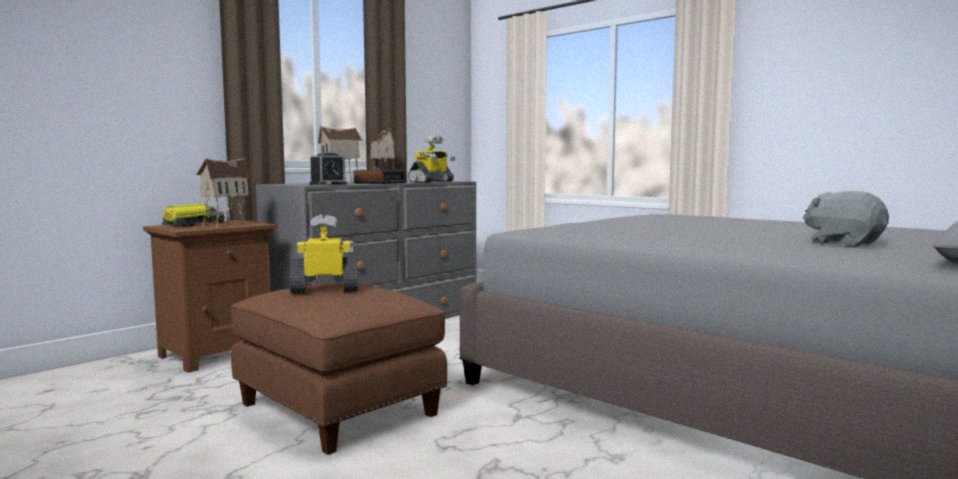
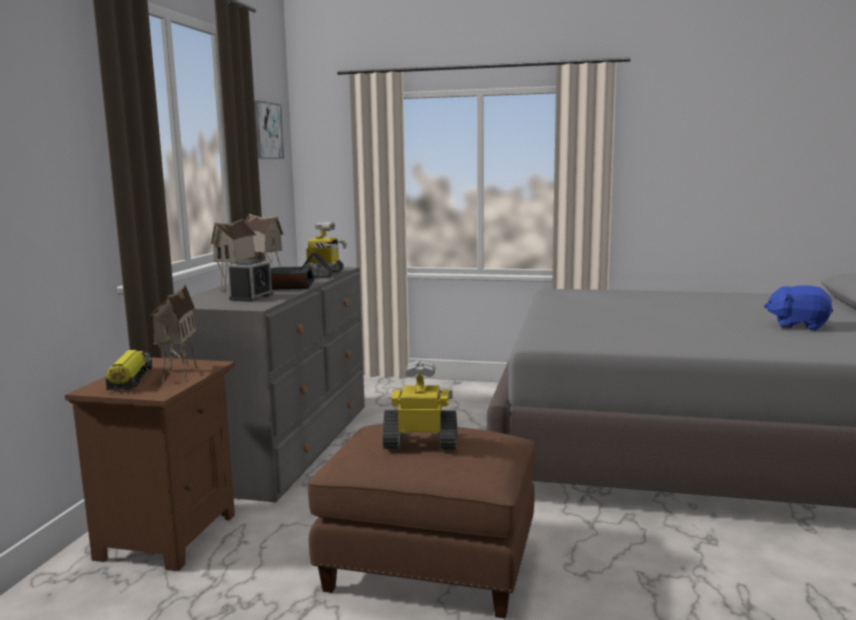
camera: 30 degrees left, 5 degrees up
toy robot [290,215,358,293] -> toy robot turned 45 degrees clockwise [383,360,457,450]
grey plush toy [803,191,889,246] -> blue plush toy [764,285,833,330]
none -> picture [254,100,284,159]

